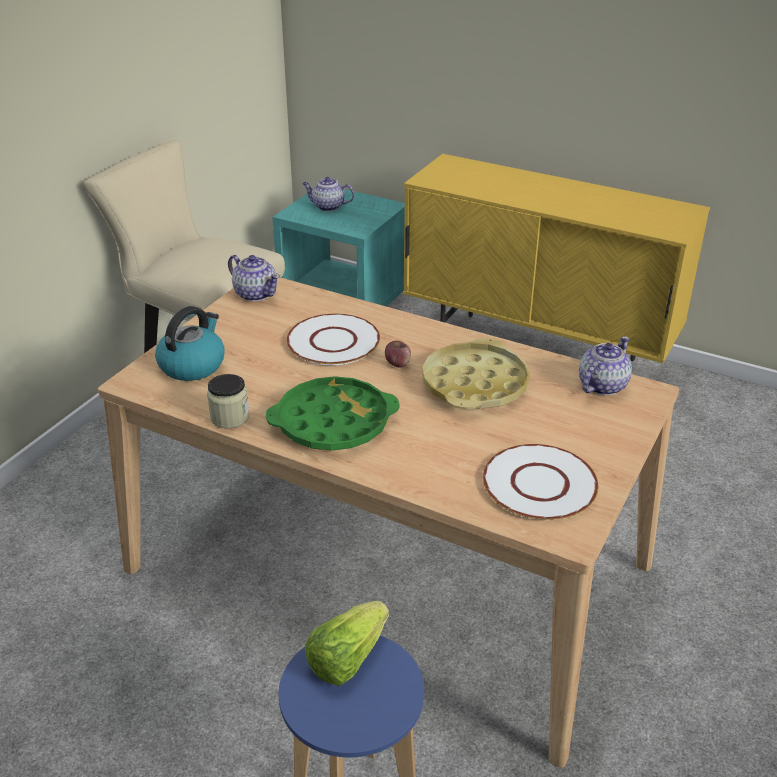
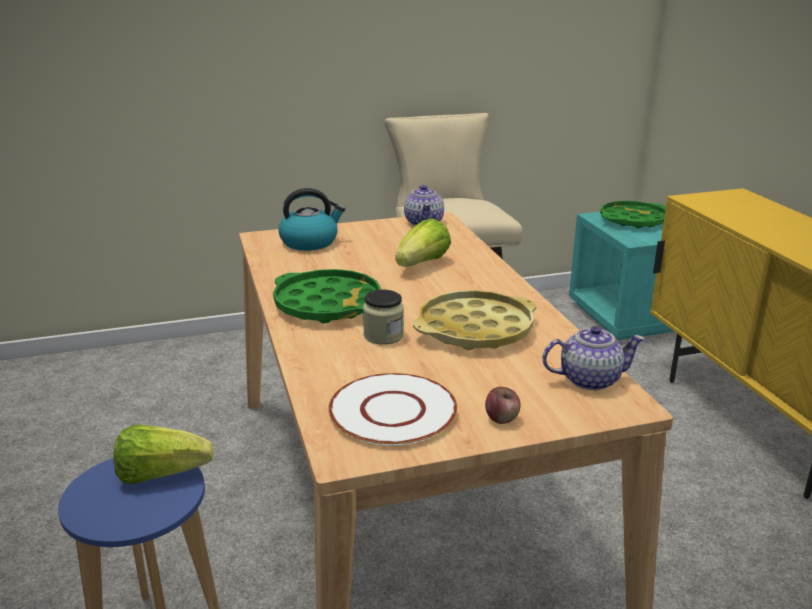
camera: 45 degrees right, 10 degrees down
jar [207,374,250,428] -> jar moved to [363,290,404,345]
white plate [286,314,380,365] -> lettuce [395,218,451,267]
teapot [302,177,354,211] -> green tray [600,201,666,229]
apple [385,341,411,367] -> apple moved to [485,387,521,424]

